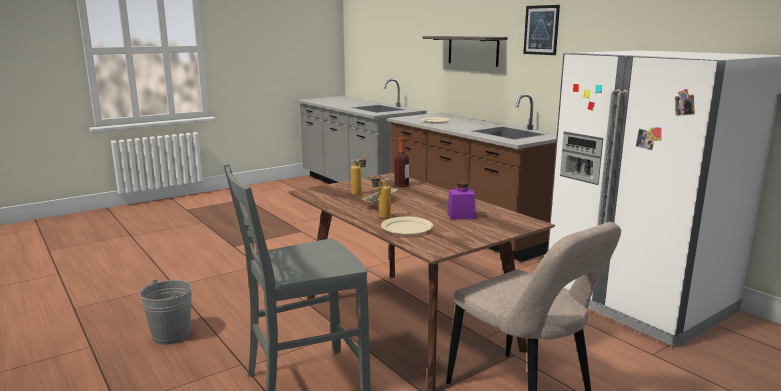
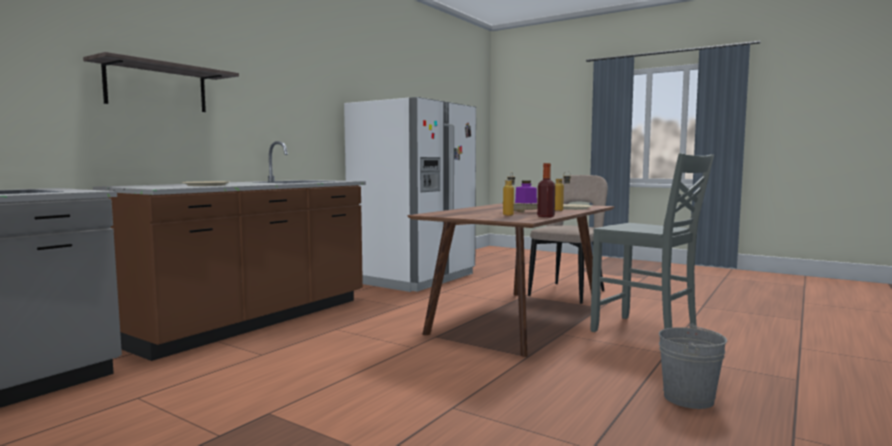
camera: 110 degrees left, 10 degrees down
bottle [394,137,409,187] -> bottle moved to [537,163,555,218]
picture [523,5,560,55] -> none

